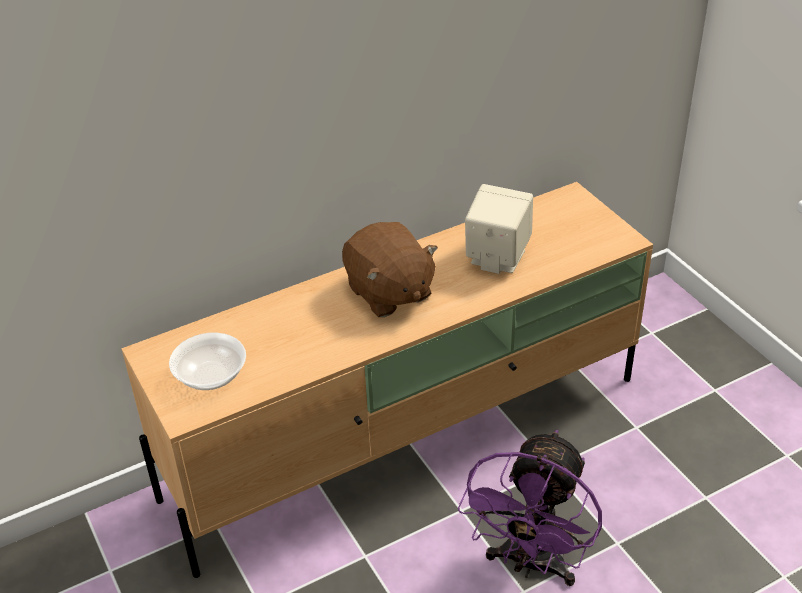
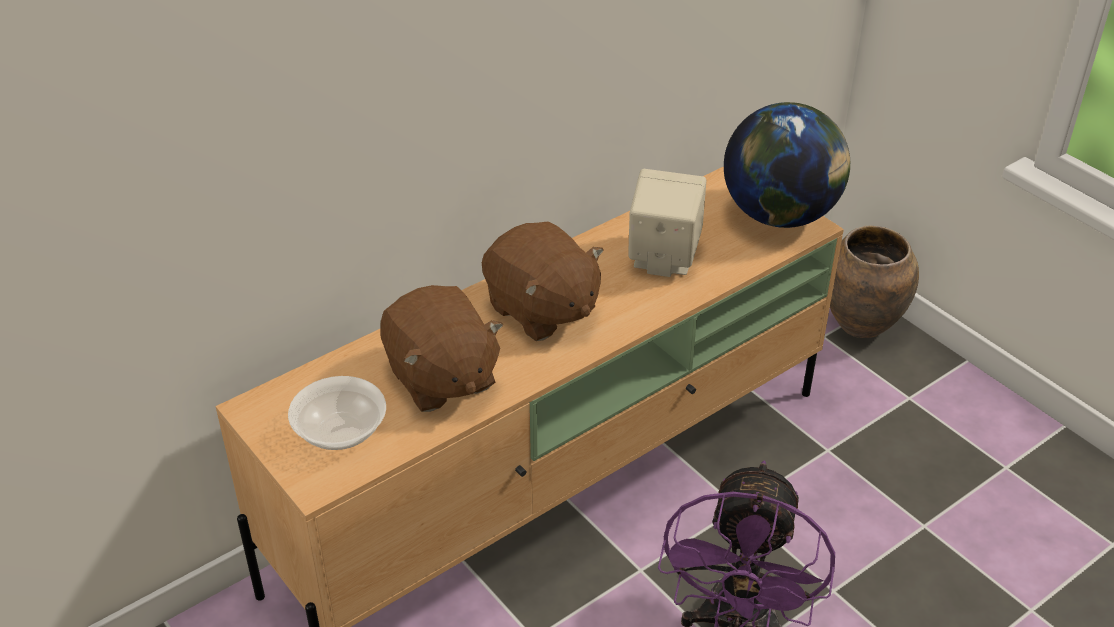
camera: 10 degrees left, 0 degrees up
none -> brown plush toy [380,285,504,412]
none -> globe [724,102,850,228]
none -> brown vase [830,225,919,338]

